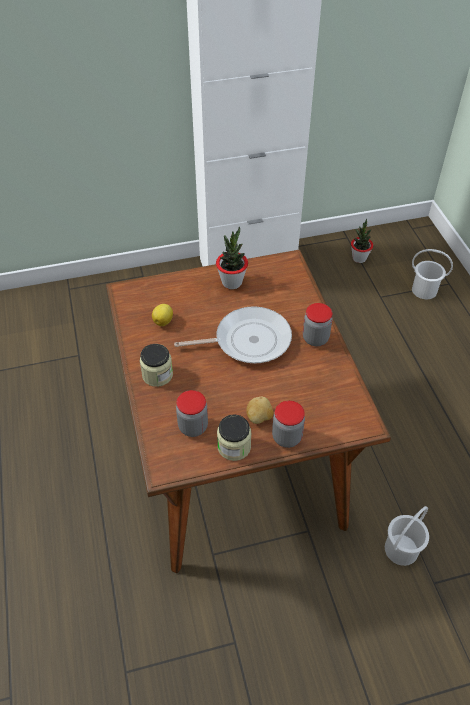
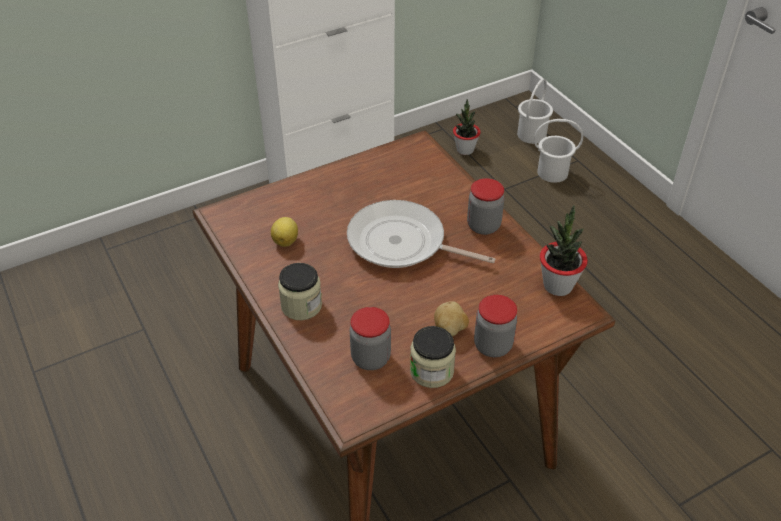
camera: 15 degrees left, 5 degrees down
frying pan [174,306,292,363] -> frying pan turned 135 degrees counterclockwise [347,200,495,268]
potted plant [216,227,248,289] -> potted plant moved to [540,205,588,296]
white bucket [385,506,429,566] -> white bucket moved to [517,79,553,144]

